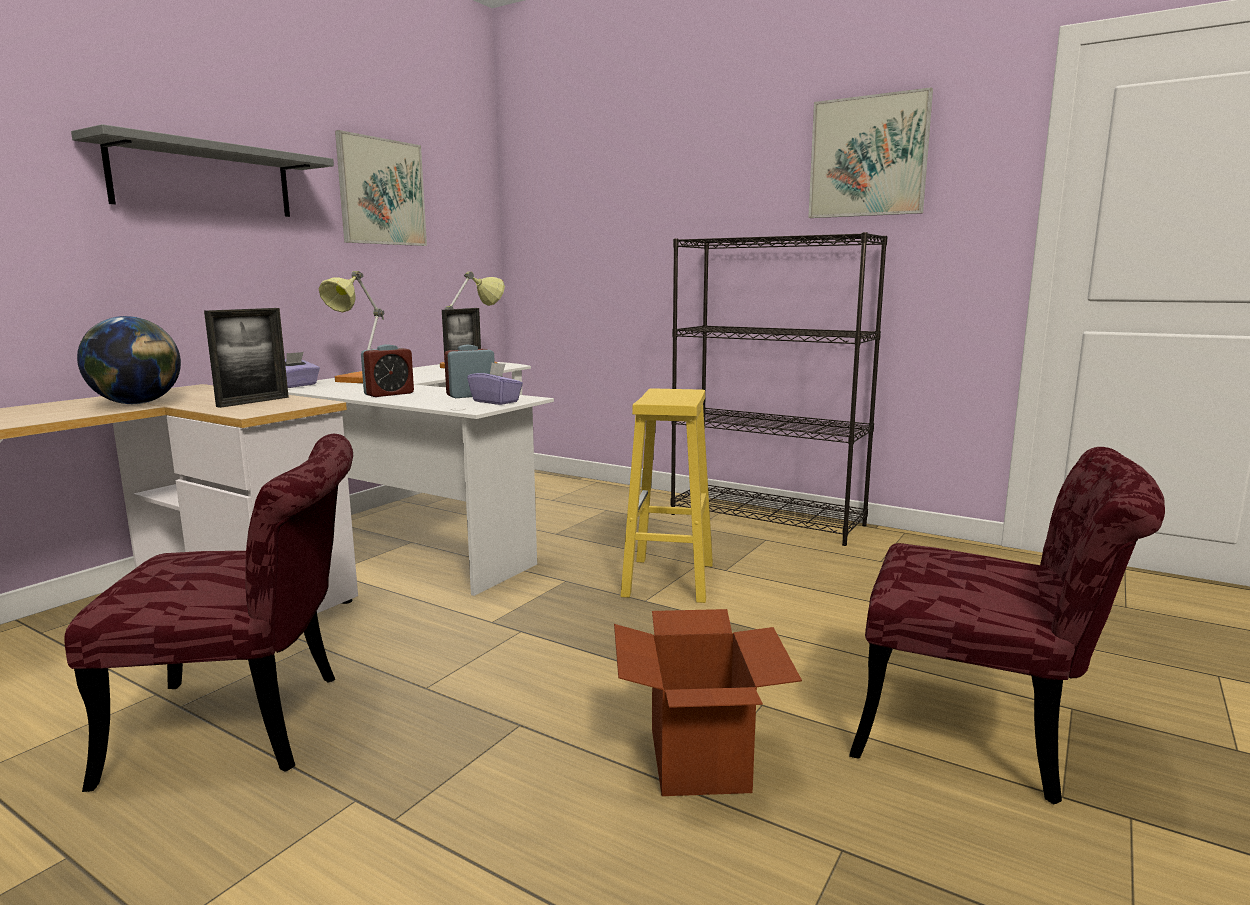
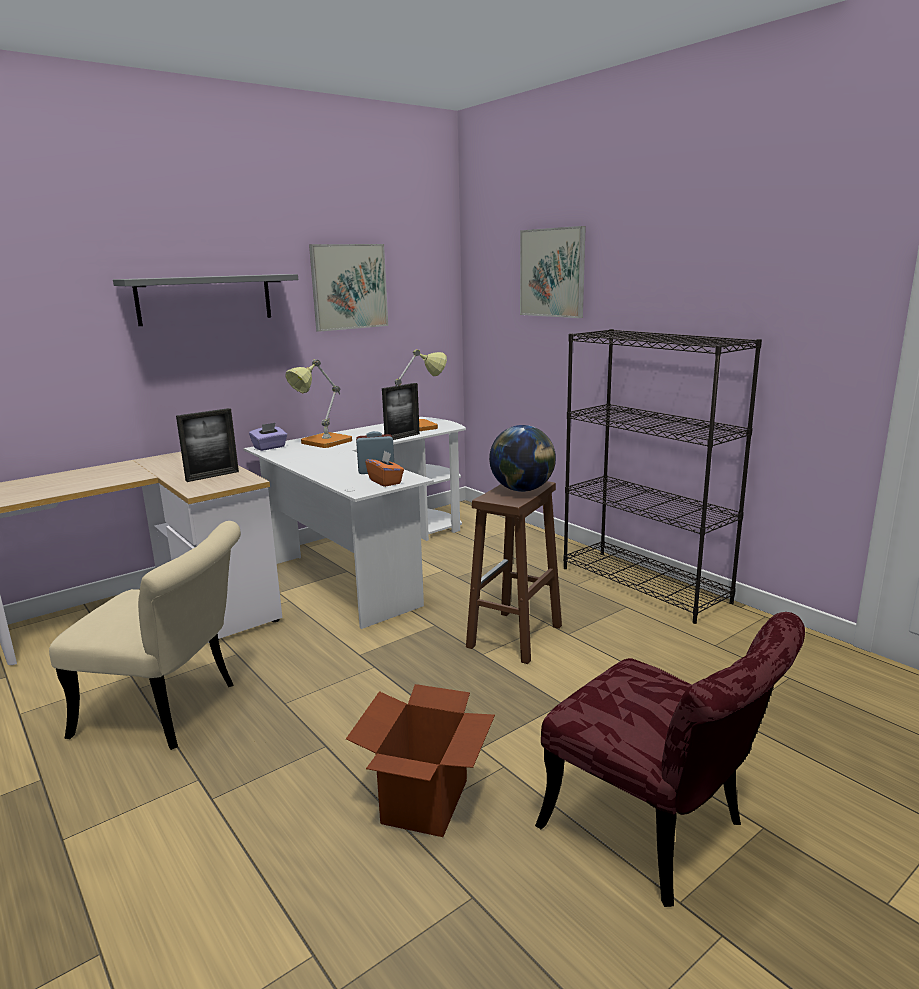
camera: 20 degrees right, 5 degrees up
red chair [64,434,353,792] -> beige chair [49,521,241,750]
globe [77,316,181,404] -> globe moved to [489,425,556,492]
alarm clock [361,344,414,397] -> none
purple tissue box [467,362,523,405] -> orange tissue box [365,450,404,487]
yellow stool [621,388,713,603] -> brown stool [466,481,562,664]
picture [808,87,933,218] -> picture moved to [520,226,586,318]

